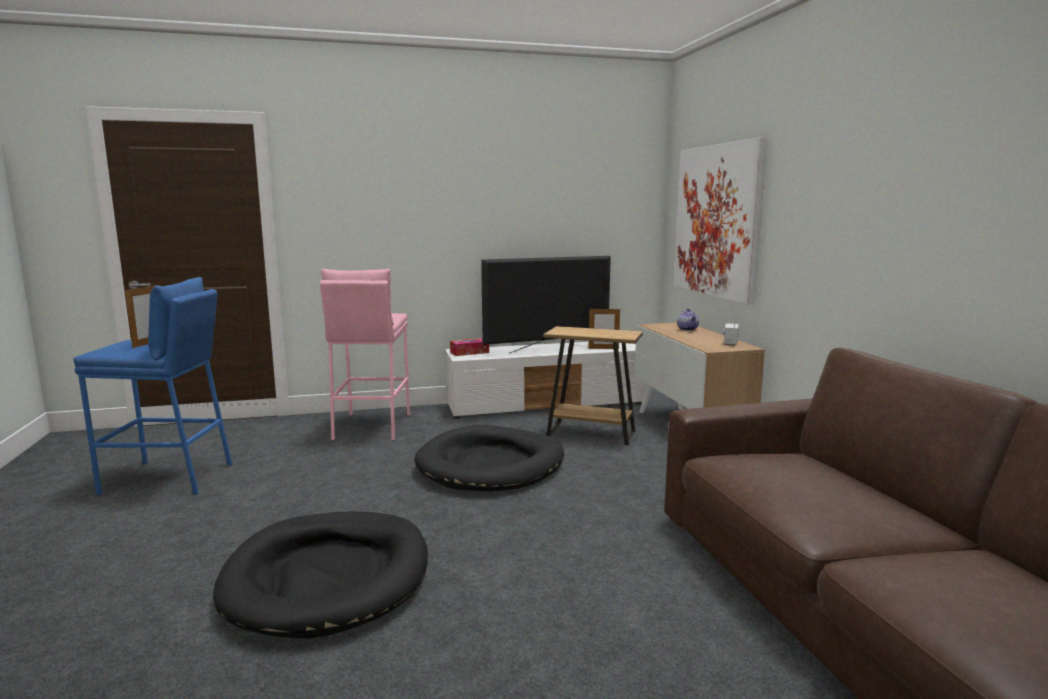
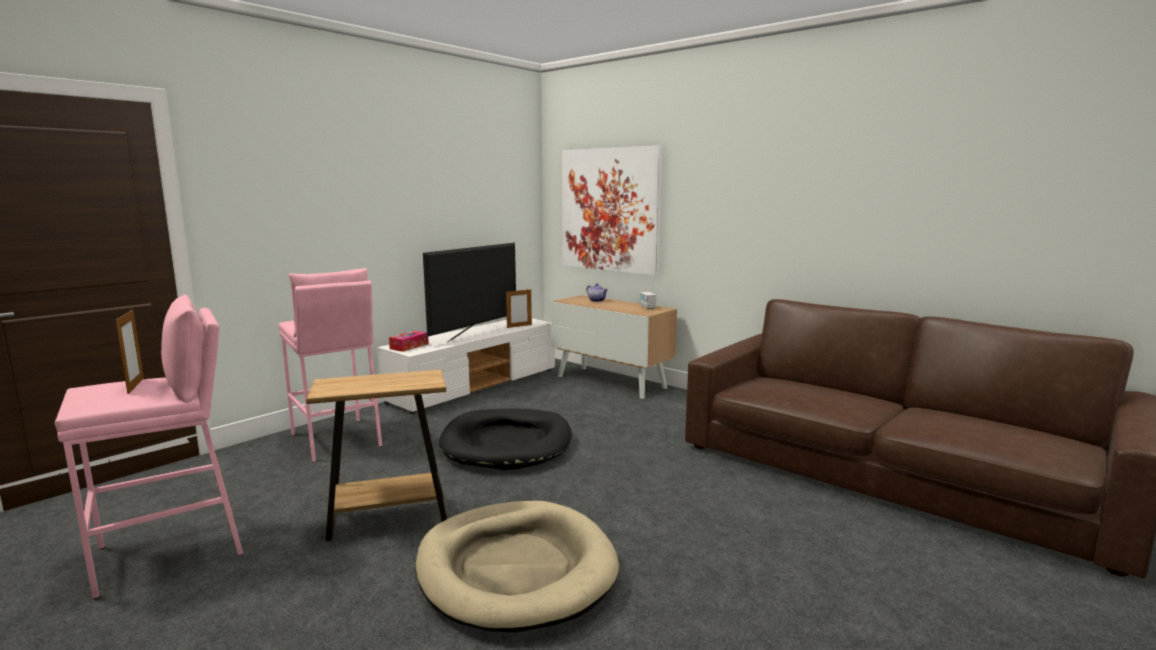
camera: 35 degrees left, 0 degrees up
blue stool [73,277,232,495] -> pink stool [55,295,244,599]
black dog bed [213,511,428,639] -> beige dog bed [415,501,619,633]
brown side table [543,326,643,445] -> brown side table moved to [306,369,447,541]

